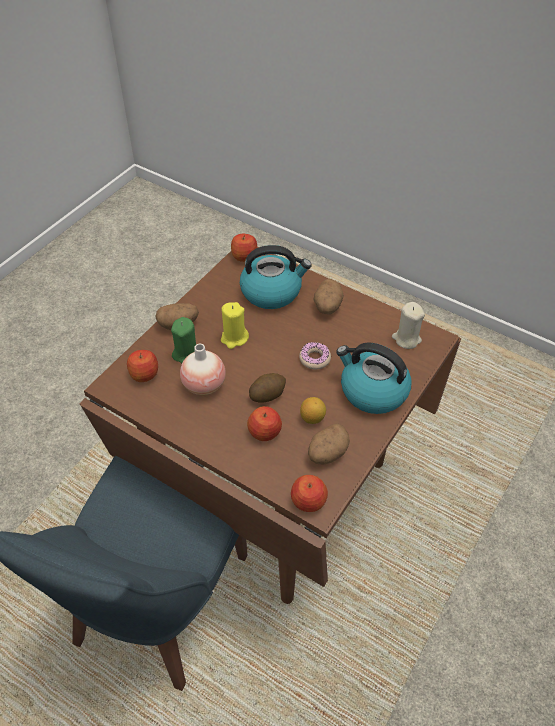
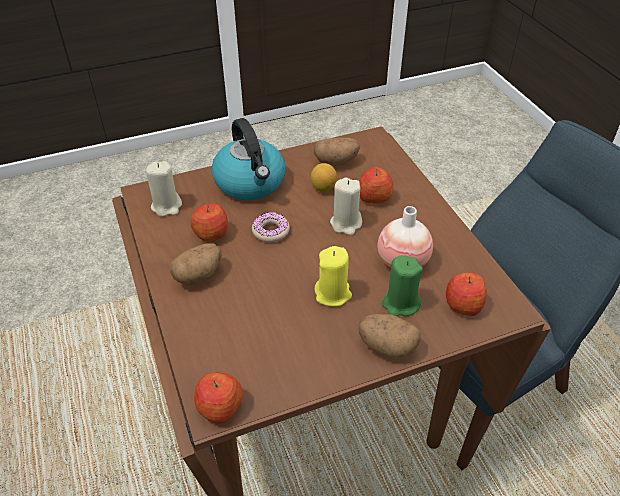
camera: 145 degrees left, 5 degrees down
kettle [240,245,312,309] -> none
potato [249,373,286,403] -> beige candle [330,178,362,235]
apple [291,475,328,512] -> apple moved to [191,203,228,242]

